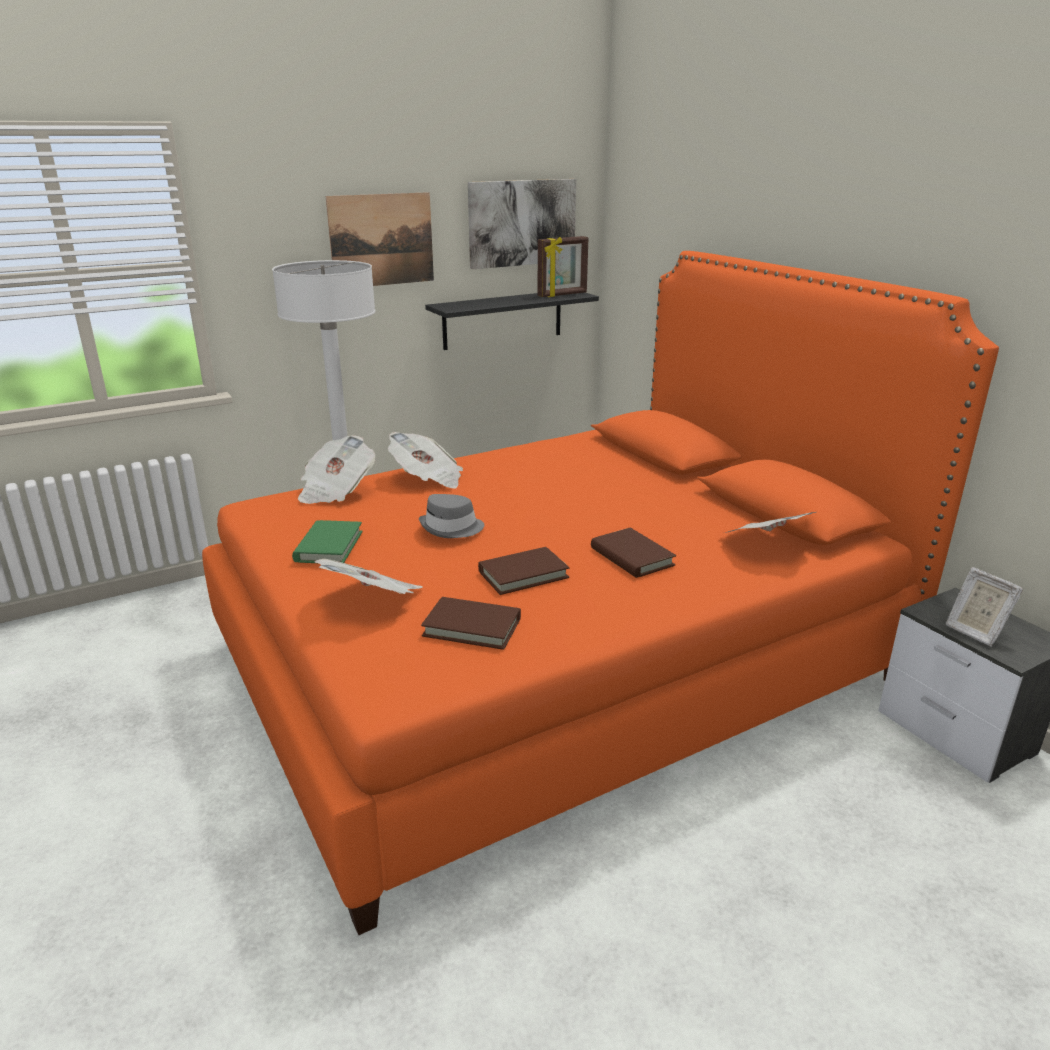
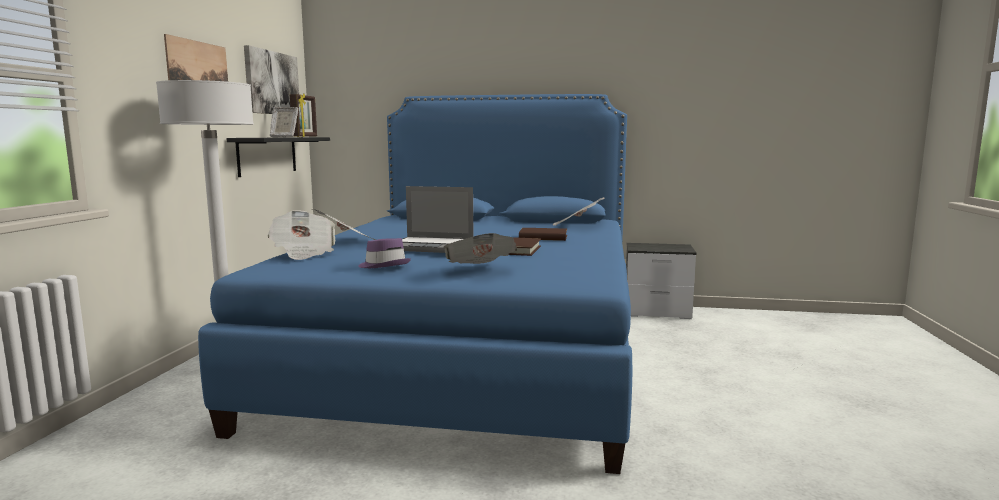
camera: 50 degrees left, 15 degrees down
orange bed [202,251,999,935] -> blue bed [198,94,632,474]
green book [292,520,363,563] -> purple hat [358,238,411,268]
grey hat [419,494,484,538] -> laptop [402,186,473,253]
brown book [421,597,521,650] -> none
picture frame [946,567,1023,647] -> picture frame moved to [270,107,298,137]

